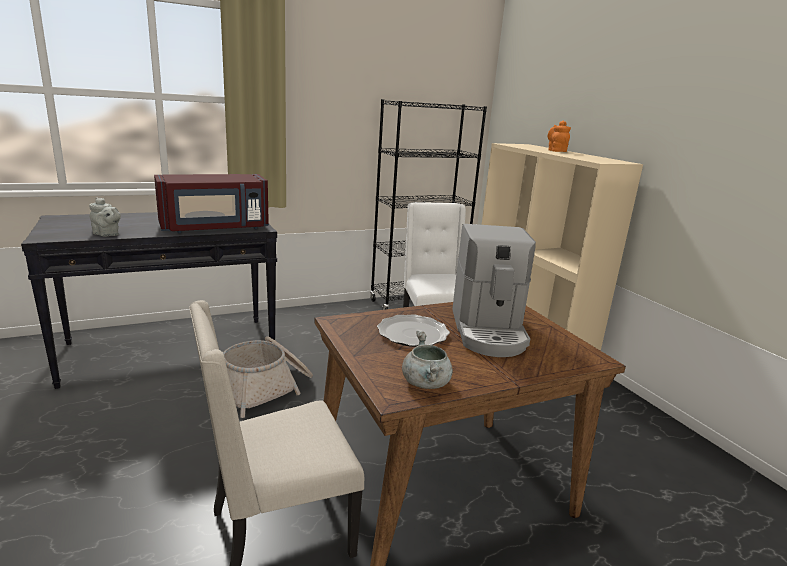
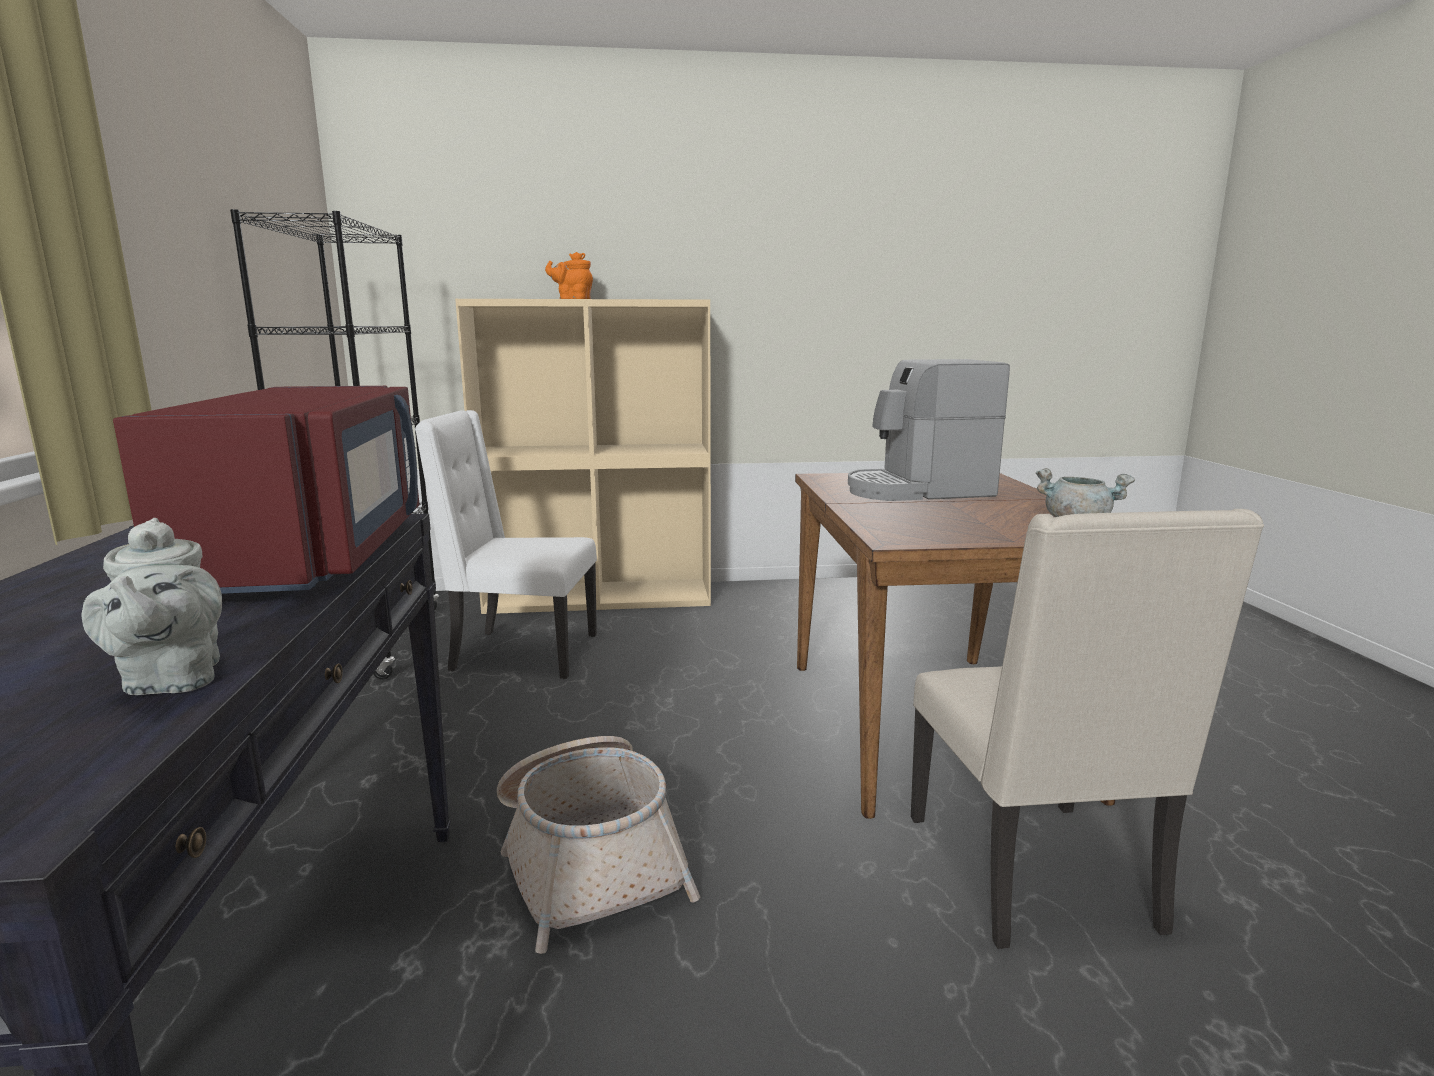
camera: 70 degrees left, 5 degrees down
grey teapot [89,197,121,236] -> grey teapot turned 105 degrees clockwise [81,518,222,695]
plate [377,314,450,347] -> none
coffee machine [452,224,536,357] -> coffee machine turned 150 degrees clockwise [848,359,1010,501]

